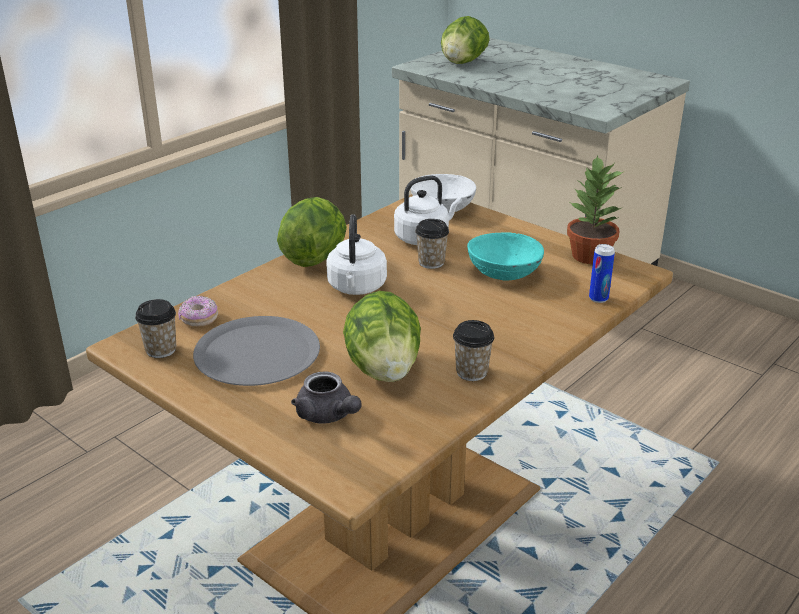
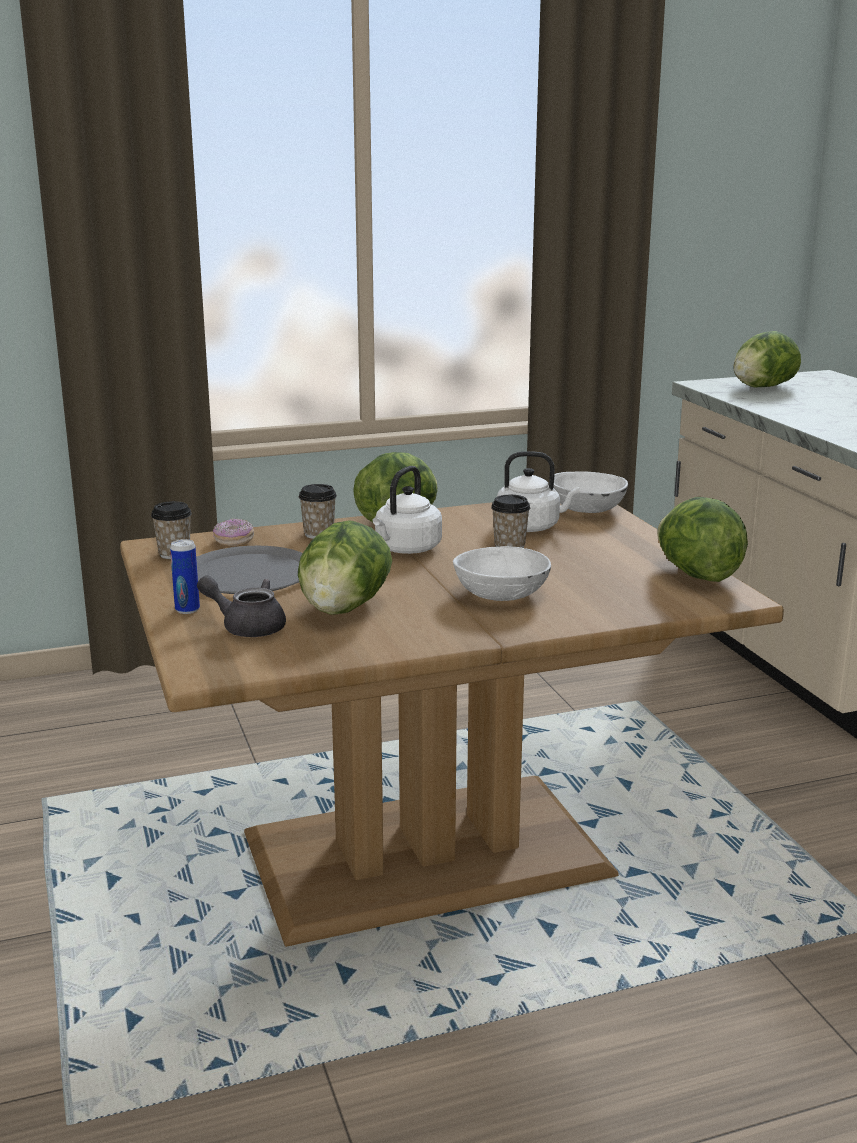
camera: 30 degrees right, 10 degrees down
grey teapot [291,372,361,424] -> grey teapot turned 120 degrees clockwise [197,575,286,637]
cup [453,320,494,381] -> cup moved to [299,484,337,539]
turquoise bowl [467,233,544,281] -> none
potted plant [567,155,625,264] -> lettuce [657,497,748,582]
can [589,244,615,303] -> can moved to [170,539,200,614]
none -> white bowl [453,546,551,601]

